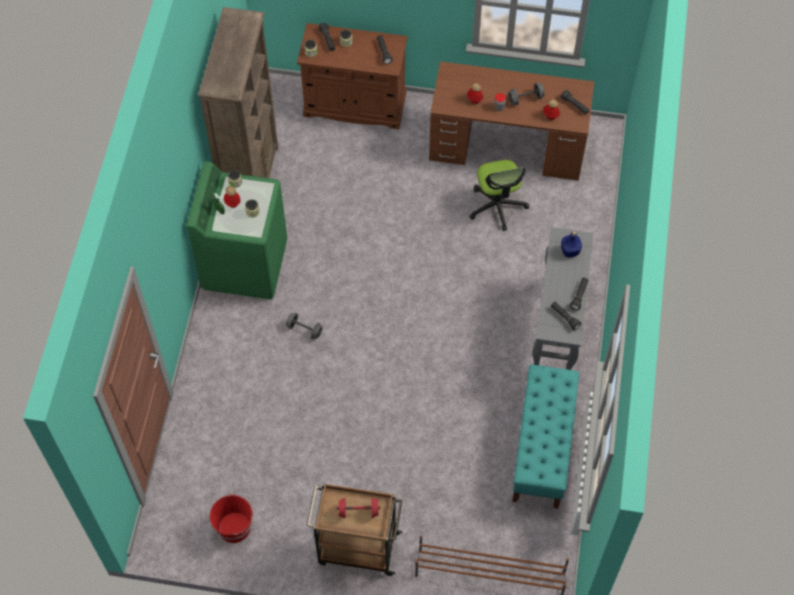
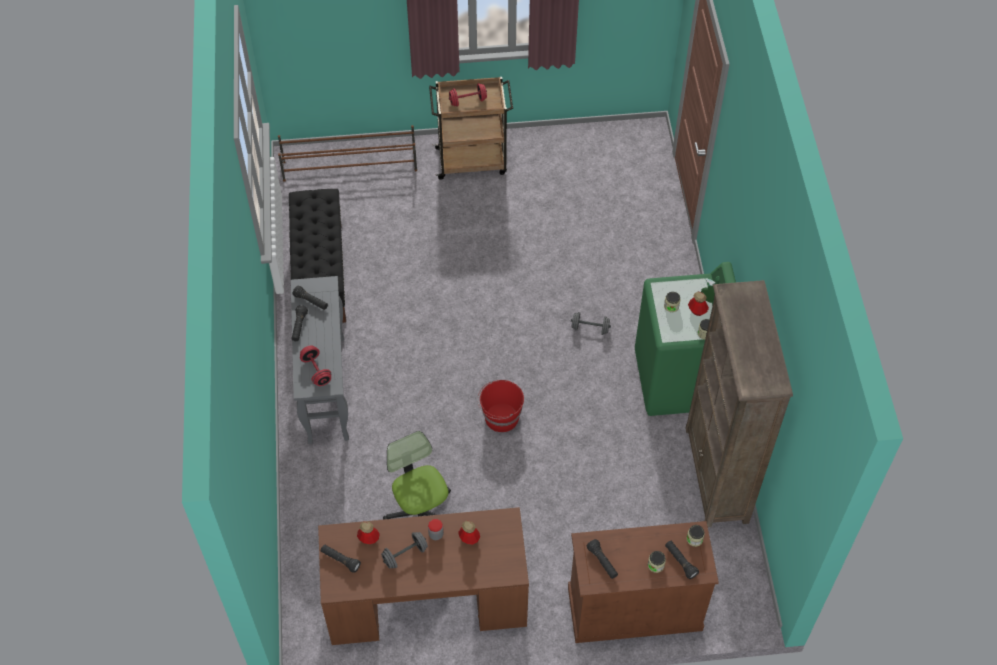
camera: 165 degrees right, 5 degrees down
red bucket [210,494,255,543] -> red bucket moved to [478,380,524,432]
turquoise bench [512,365,579,509] -> black bench [289,189,346,323]
blue bottle [561,231,582,257] -> red dumbbell [300,345,331,386]

